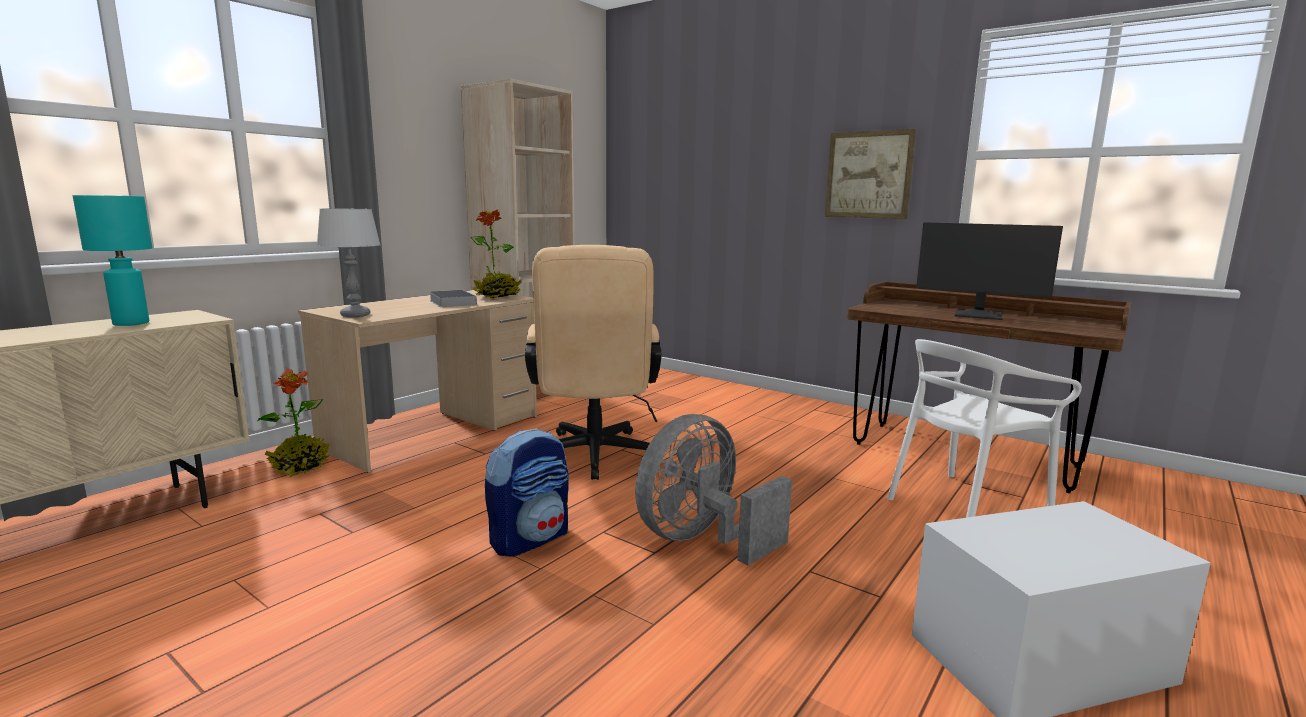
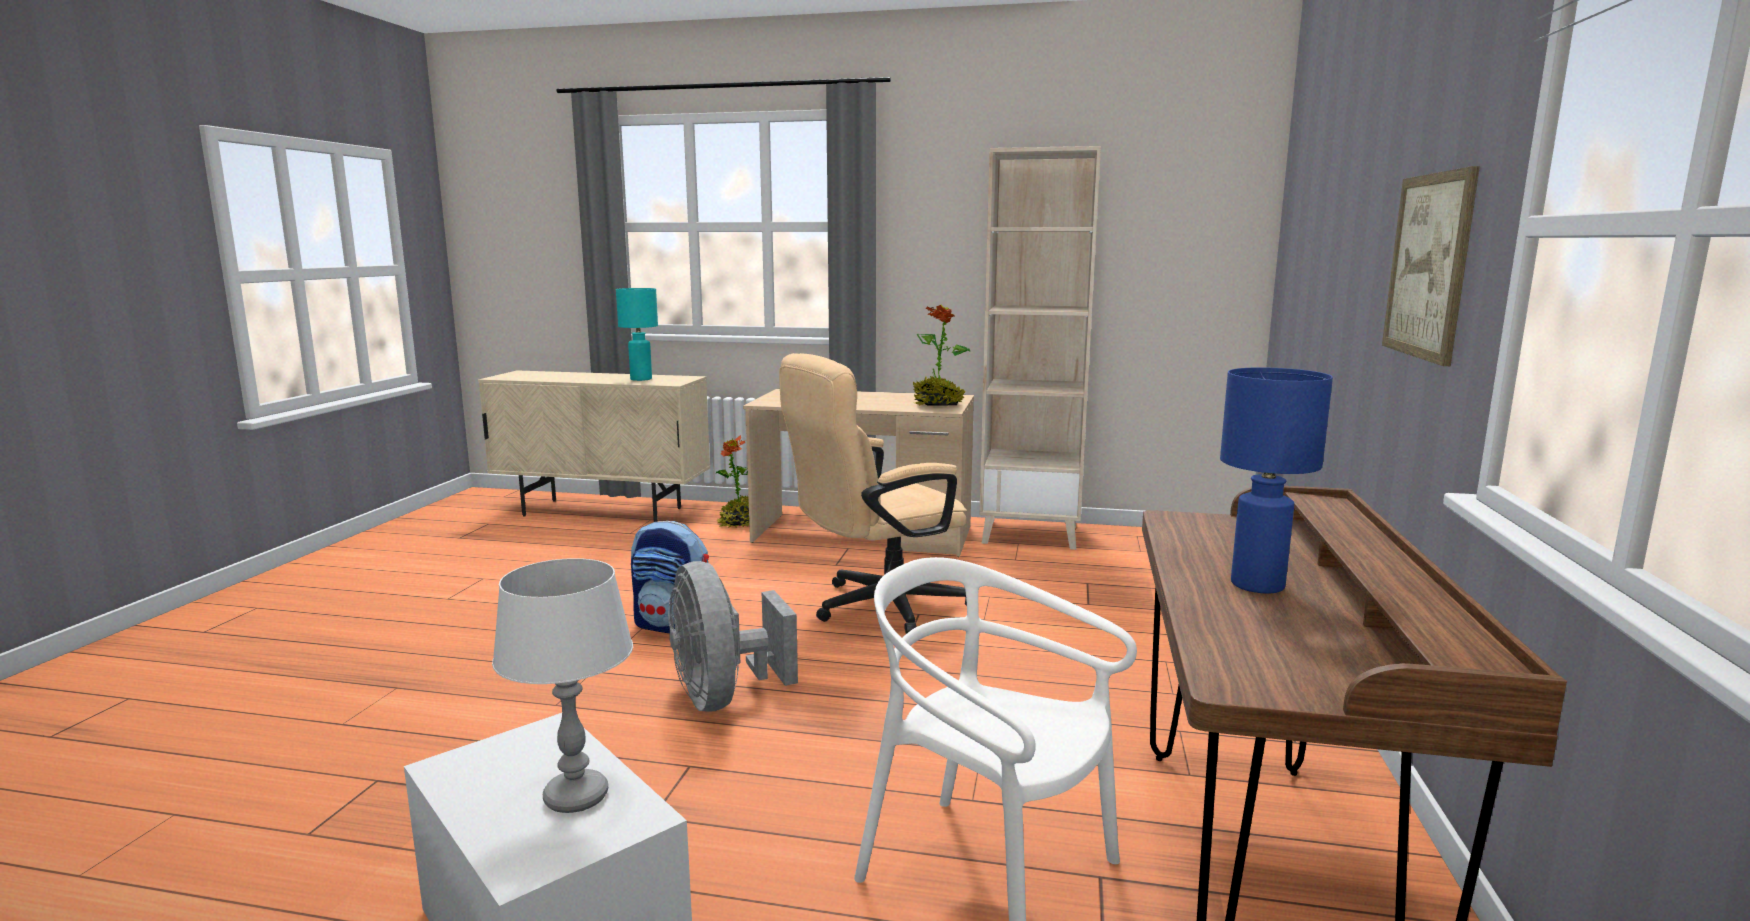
camera: 65 degrees right, 0 degrees up
grey table lamp [317,208,381,317] -> grey table lamp moved to [492,558,633,813]
book [430,290,477,307] -> none
grey fan [635,414,792,565] -> grey fan turned 135 degrees counterclockwise [668,561,798,712]
monitor [916,222,1063,320] -> blue table lamp [1220,367,1333,594]

